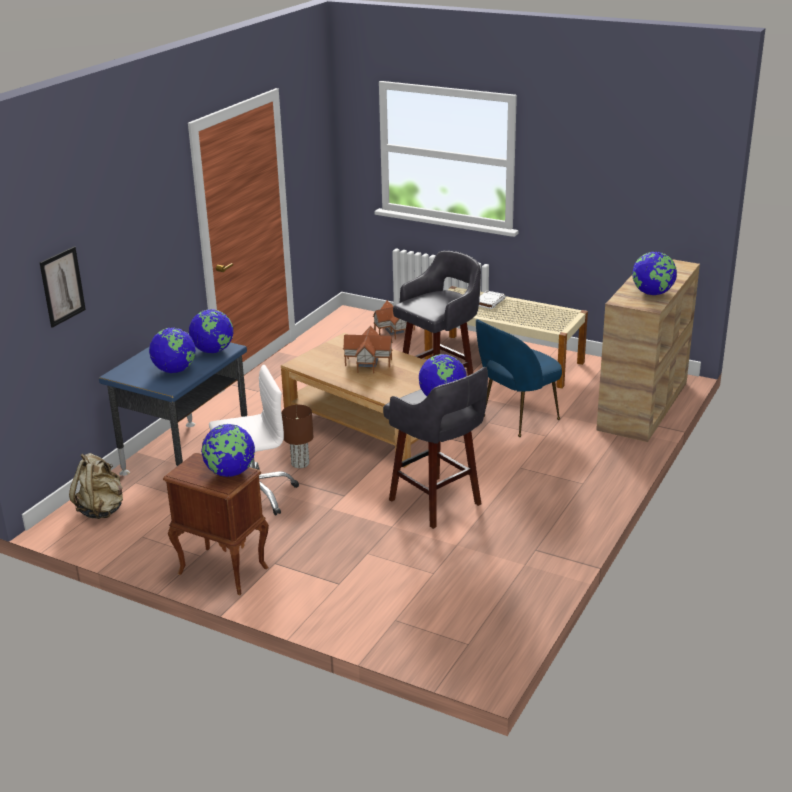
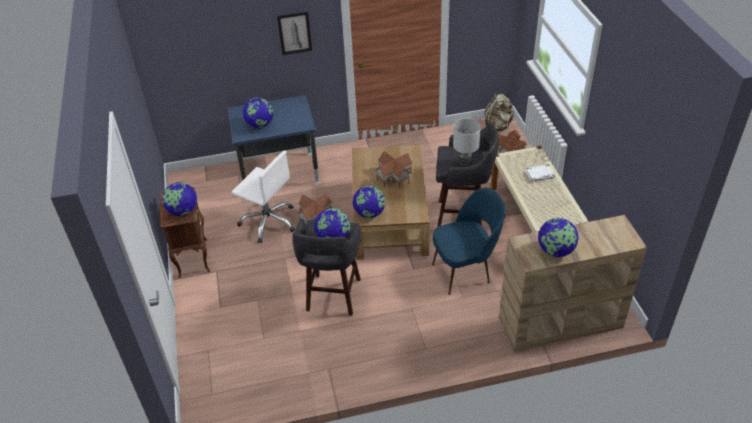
camera: 50 degrees right, 15 degrees up
picture [40,246,86,328] -> picture moved to [277,12,312,55]
beige backpack [69,453,123,519] -> beige backpack moved to [484,93,514,131]
globe [189,309,233,354] -> globe moved to [353,186,385,218]
brown table lamp [282,405,313,468] -> toy house [298,193,332,223]
blue chair [476,319,562,437] -> blue chair turned 150 degrees clockwise [432,188,505,295]
none -> grey table lamp [453,118,481,167]

